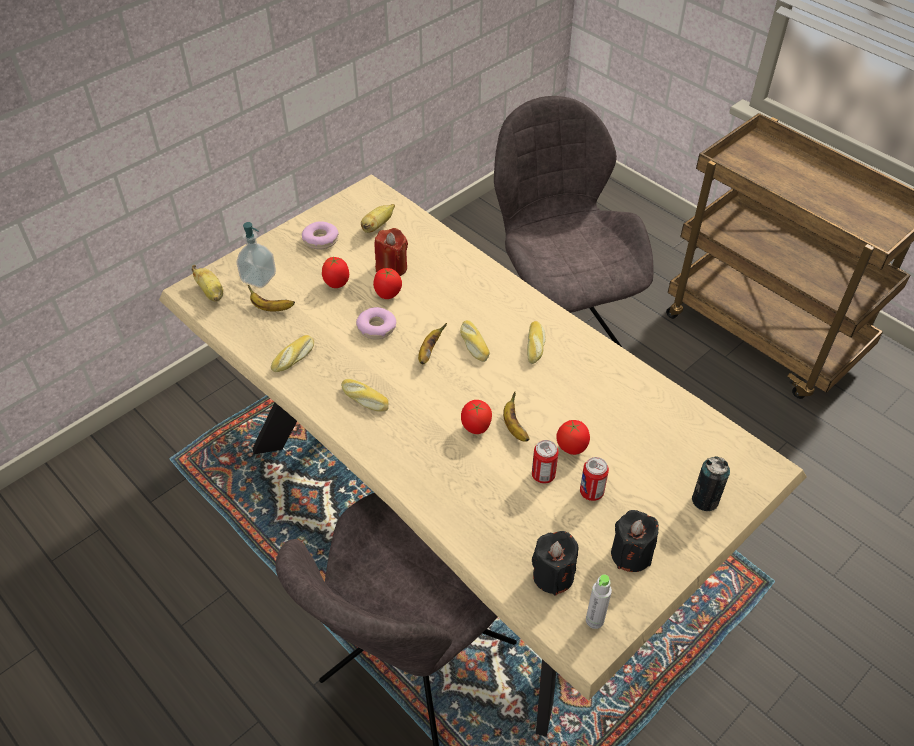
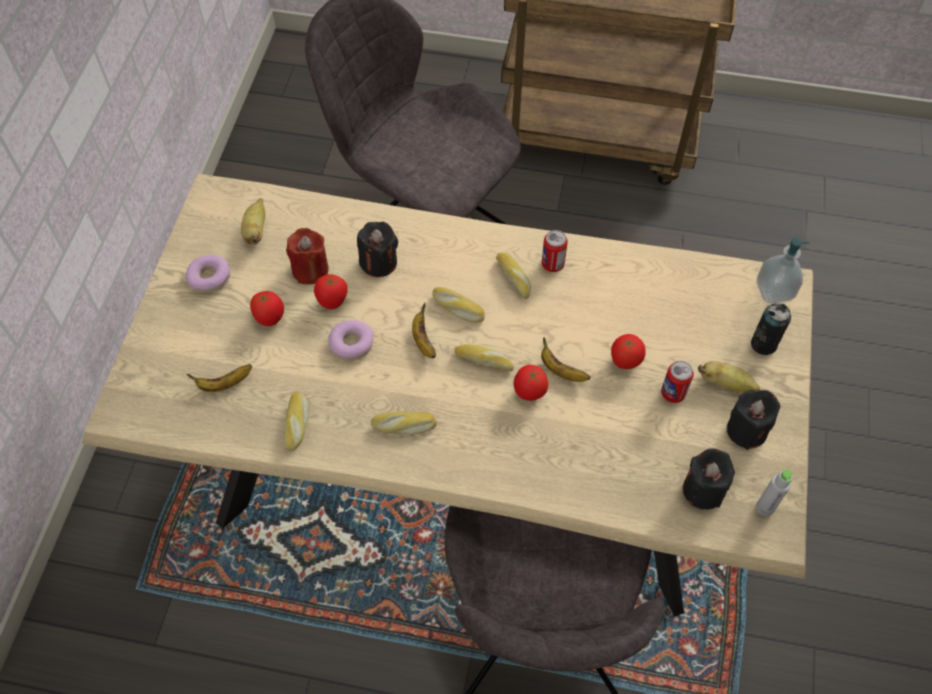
camera: 35 degrees left, 10 degrees up
banana [192,265,223,301] -> banana moved to [698,361,760,393]
soap dispenser [236,222,276,288] -> soap dispenser moved to [756,238,809,304]
can [532,440,559,484] -> can moved to [542,230,568,272]
none -> black candle [357,222,398,277]
none -> bread [454,344,514,371]

